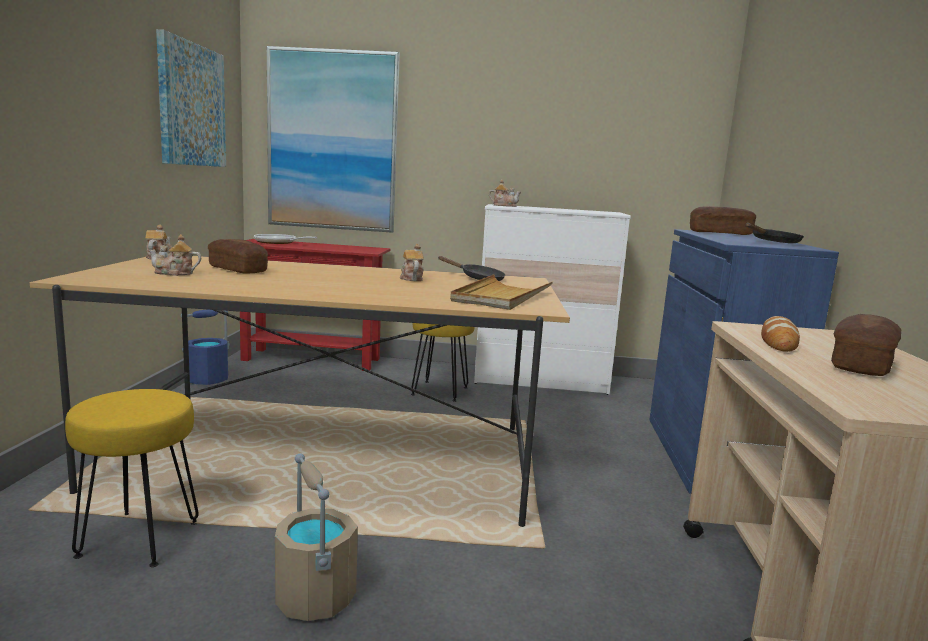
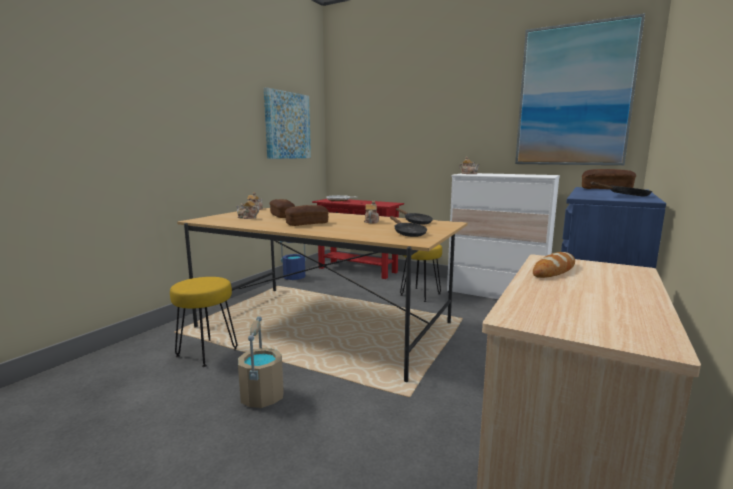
camera: 25 degrees right, 0 degrees up
picture [267,46,400,233] -> picture moved to [515,13,645,165]
beige tray [450,274,553,310] -> black frying pan [390,216,427,237]
bread [831,314,901,376] -> bread moved to [285,205,328,226]

